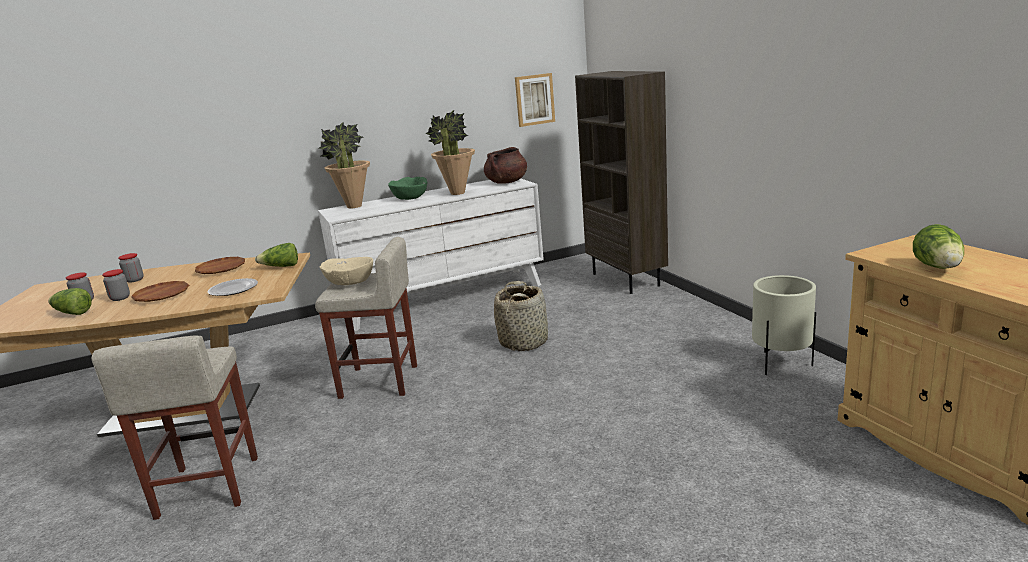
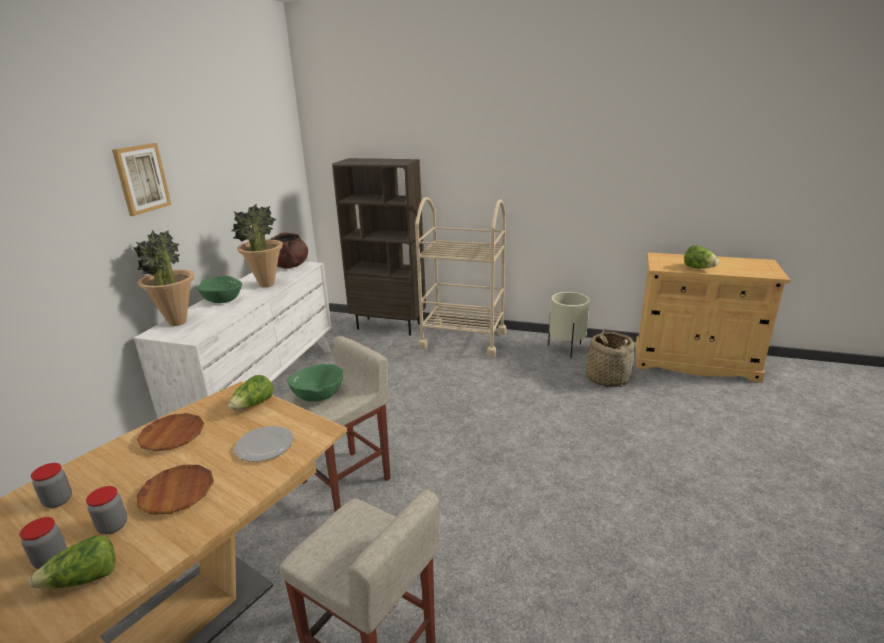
camera: 50 degrees left, 5 degrees up
beige bowl [320,257,373,285] -> green bowl [287,364,343,402]
basket [494,281,548,351] -> basket moved to [586,330,635,387]
picture [515,73,555,127] -> picture moved to [112,143,172,216]
none -> beige cart [415,197,507,357]

